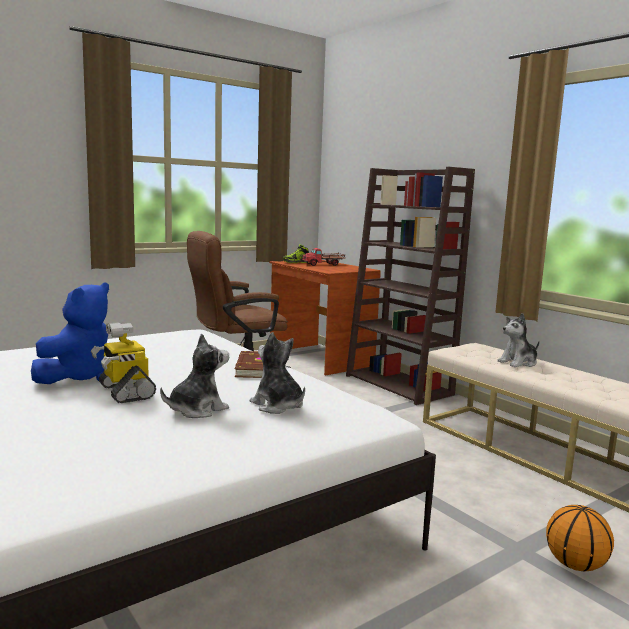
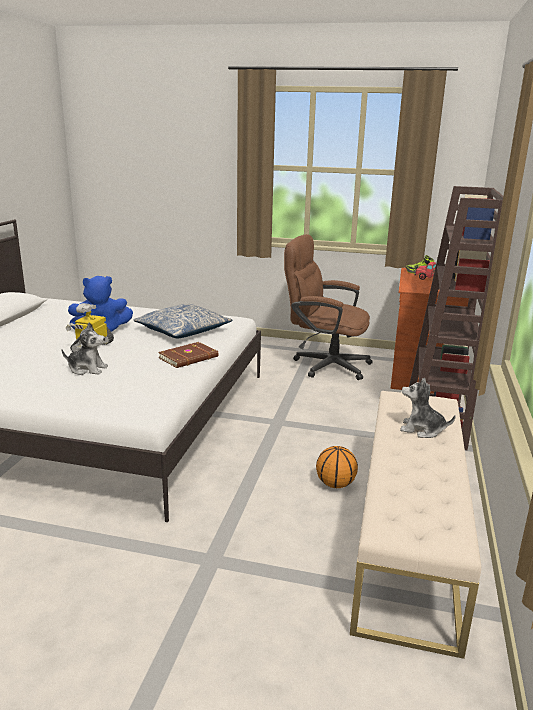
camera: 50 degrees right, 10 degrees up
plush toy [250,332,305,414] -> none
basketball [546,505,614,571] -> basketball moved to [316,446,358,488]
none -> pillow [133,304,233,338]

